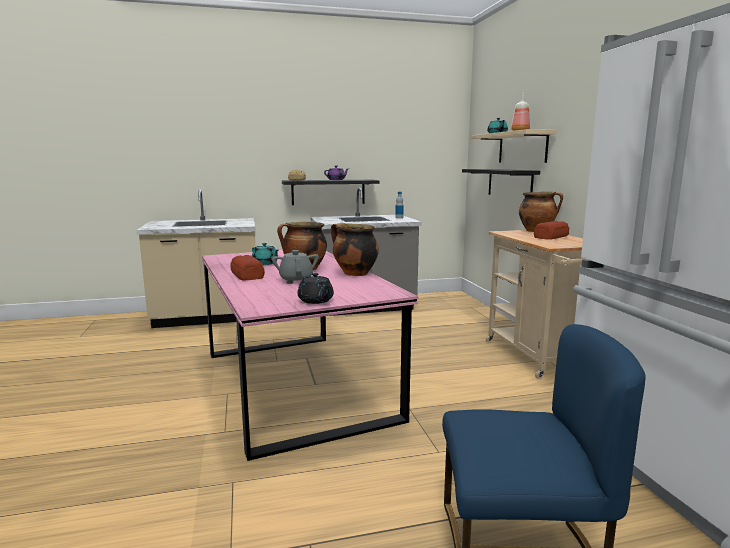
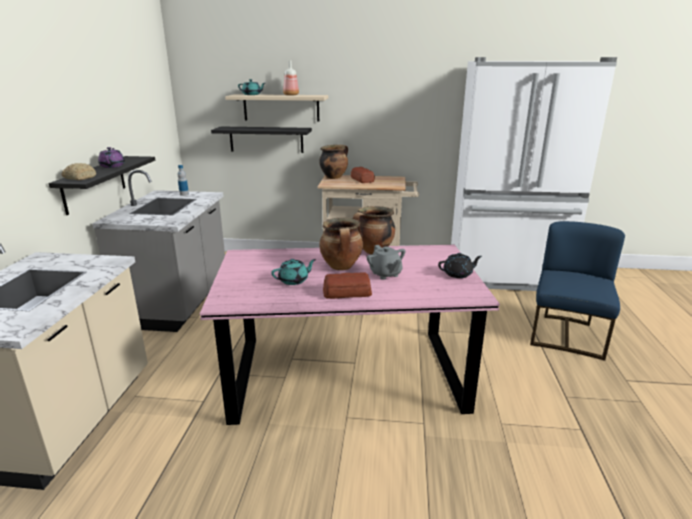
camera: 70 degrees left, 10 degrees up
grey teapot [272,250,319,284] -> grey teapot turned 120 degrees counterclockwise [367,245,406,280]

